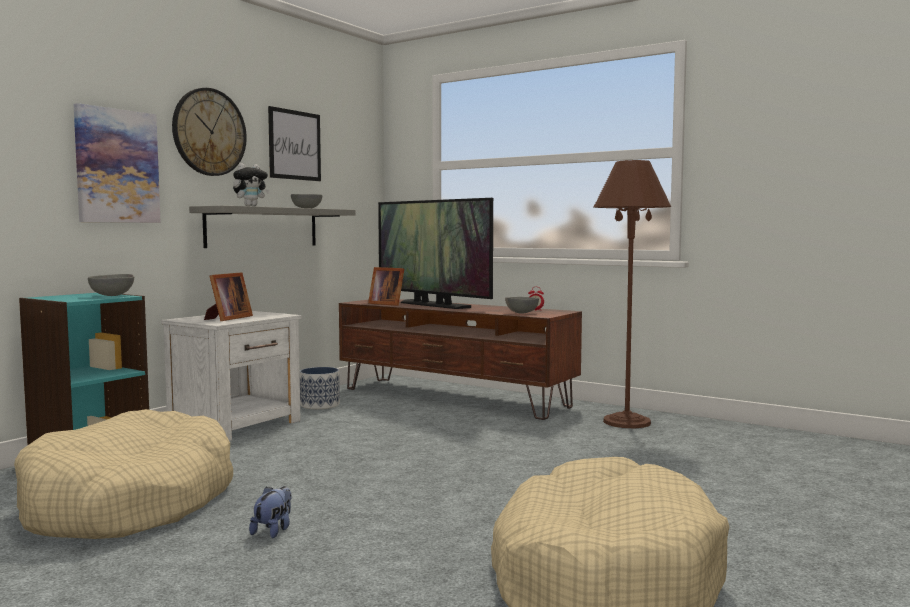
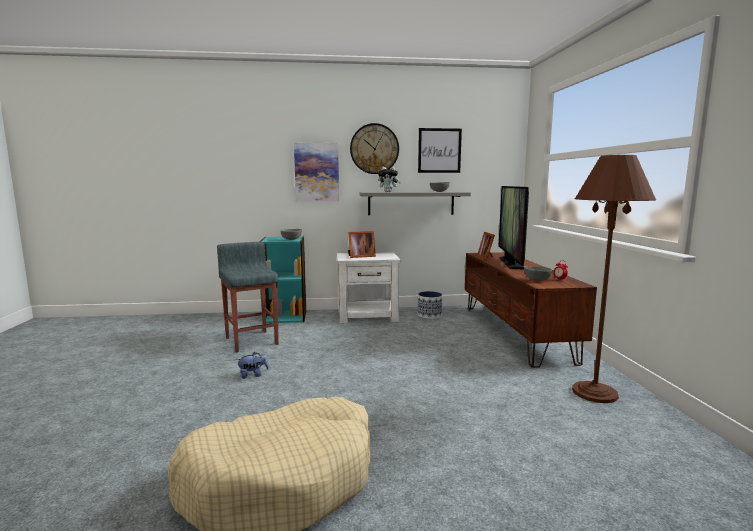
camera: 50 degrees right, 5 degrees up
beige dog bed [14,409,233,539] -> grey stool [217,242,279,352]

